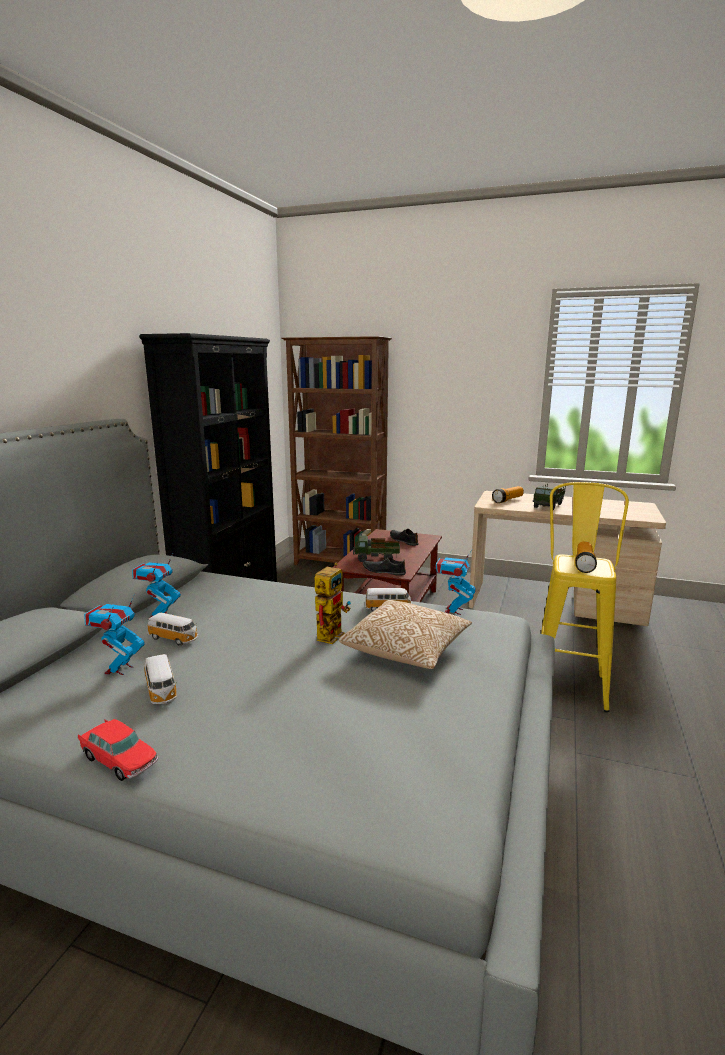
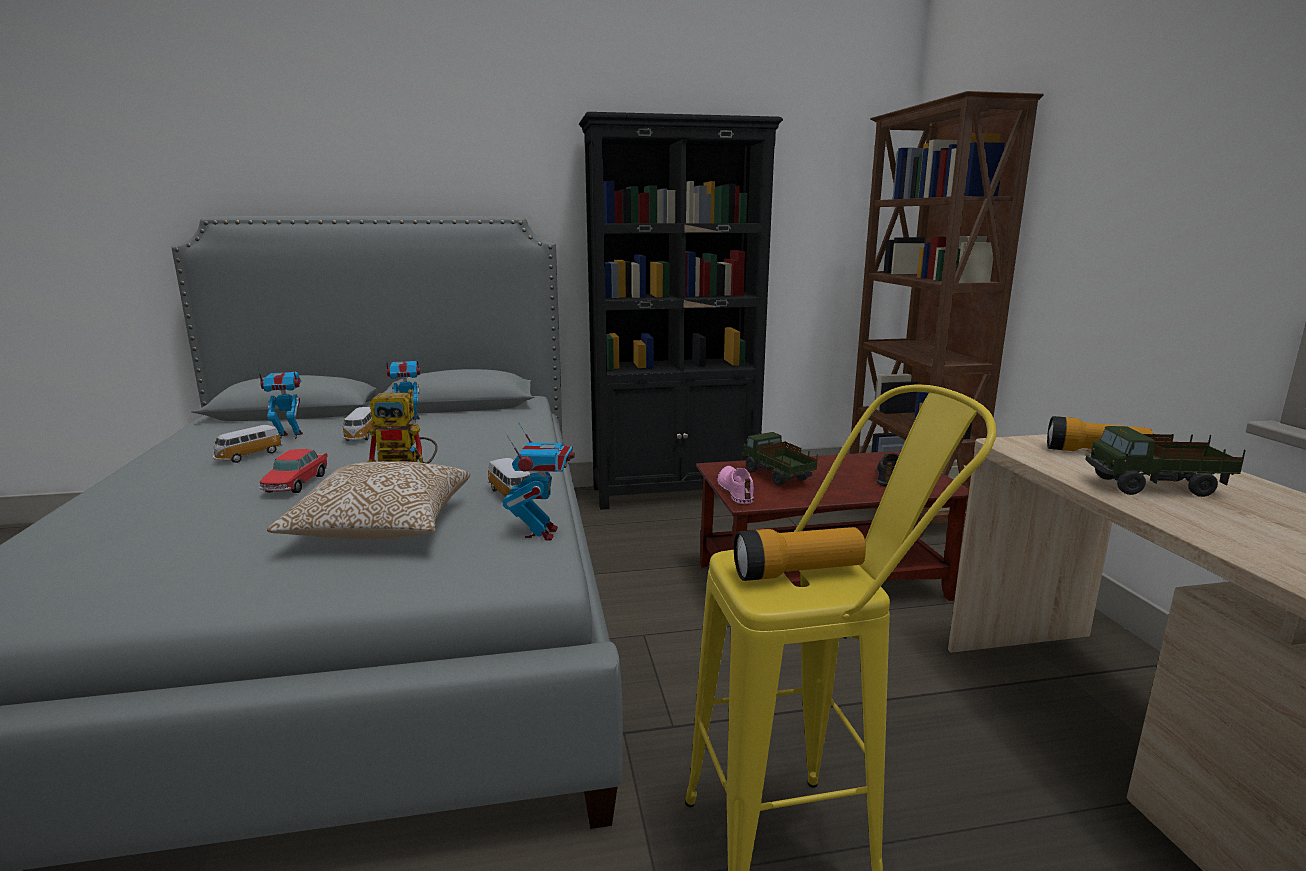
camera: 60 degrees right, 0 degrees up
toy car [78,719,158,781] -> toy car moved to [259,449,328,493]
black shoe [363,557,406,576] -> pink shoe [717,466,754,504]
toy robot [435,549,476,615] -> toy robot turned 105 degrees clockwise [503,423,575,540]

